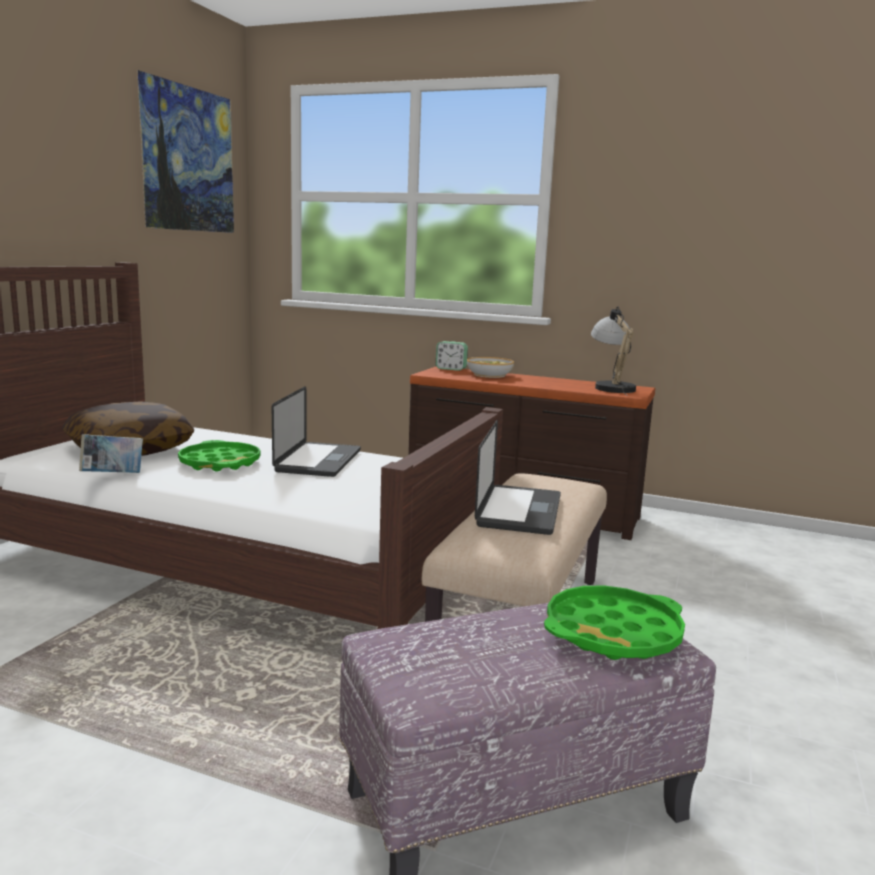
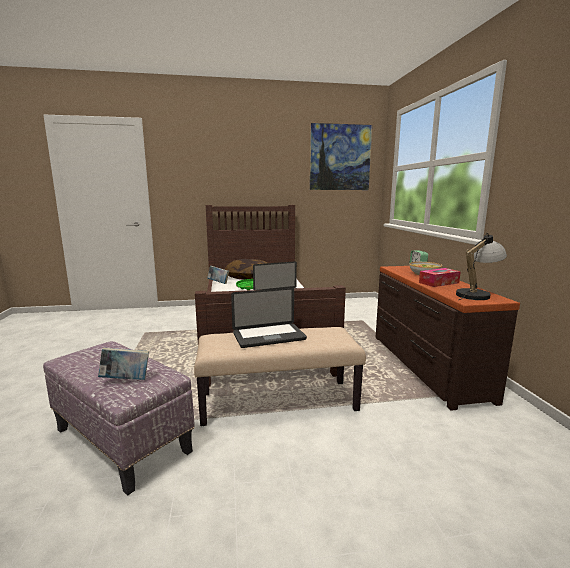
camera: 60 degrees right, 0 degrees up
green tray [544,586,685,660] -> book [98,348,149,380]
none -> tissue box [419,268,461,287]

